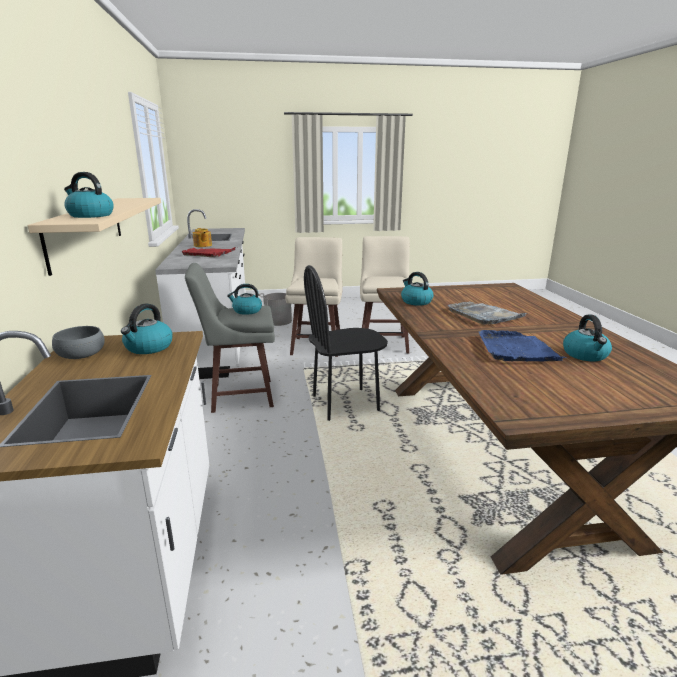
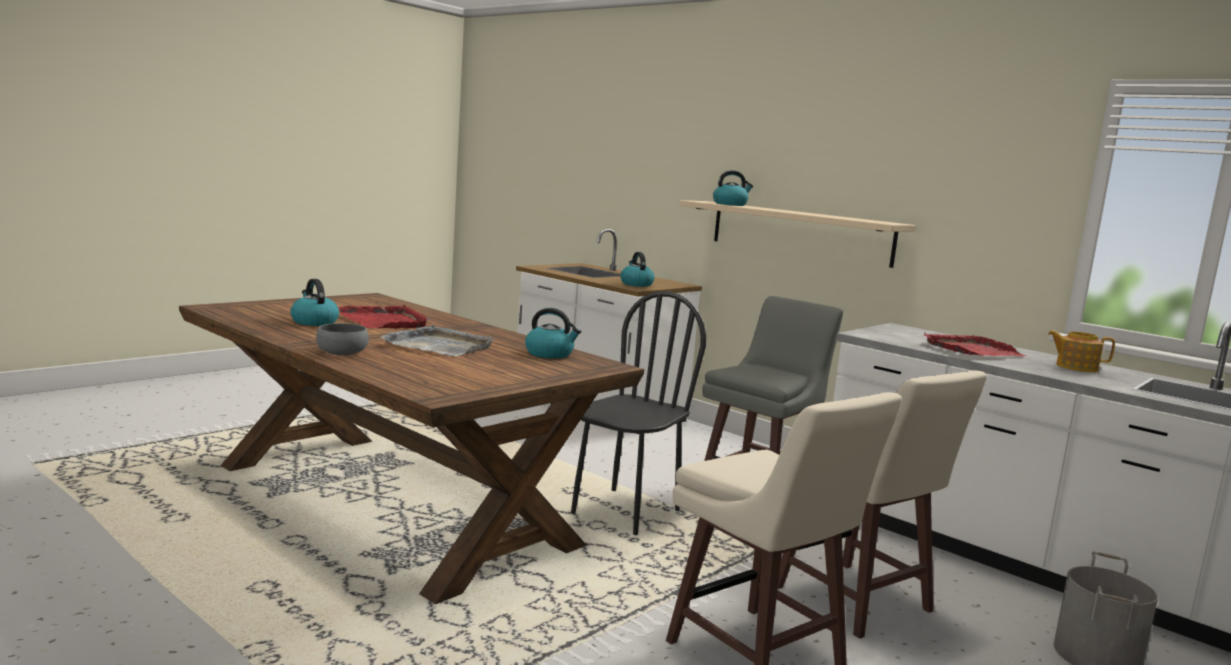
camera: 140 degrees right, 10 degrees down
grey bowl [52,326,105,359] -> grey bowl moved to [316,323,369,355]
kettle [227,284,262,315] -> none
blue tray [479,330,566,362] -> red tray [338,305,430,329]

